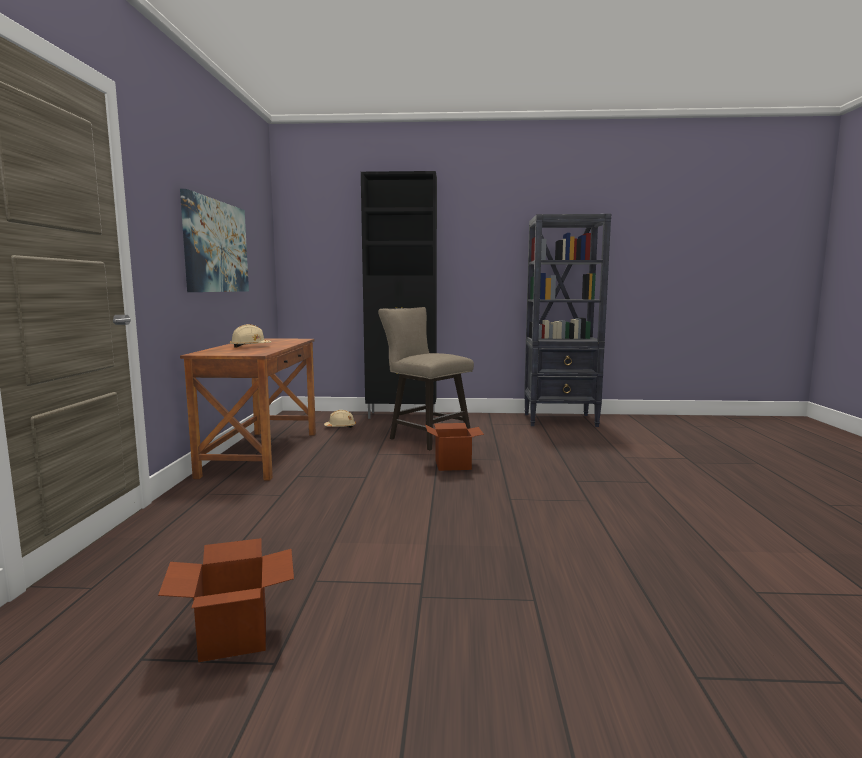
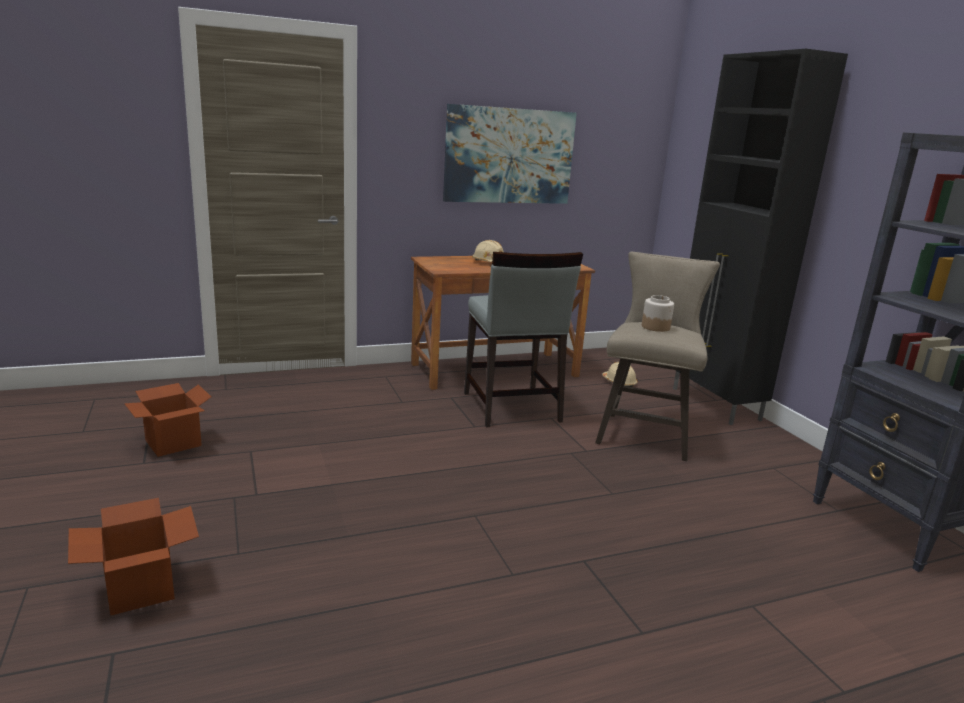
camera: 65 degrees right, 10 degrees up
cardboard box [425,423,484,471] -> cardboard box moved to [68,498,199,616]
none -> grey chair [464,252,583,427]
none -> jar [642,295,674,332]

